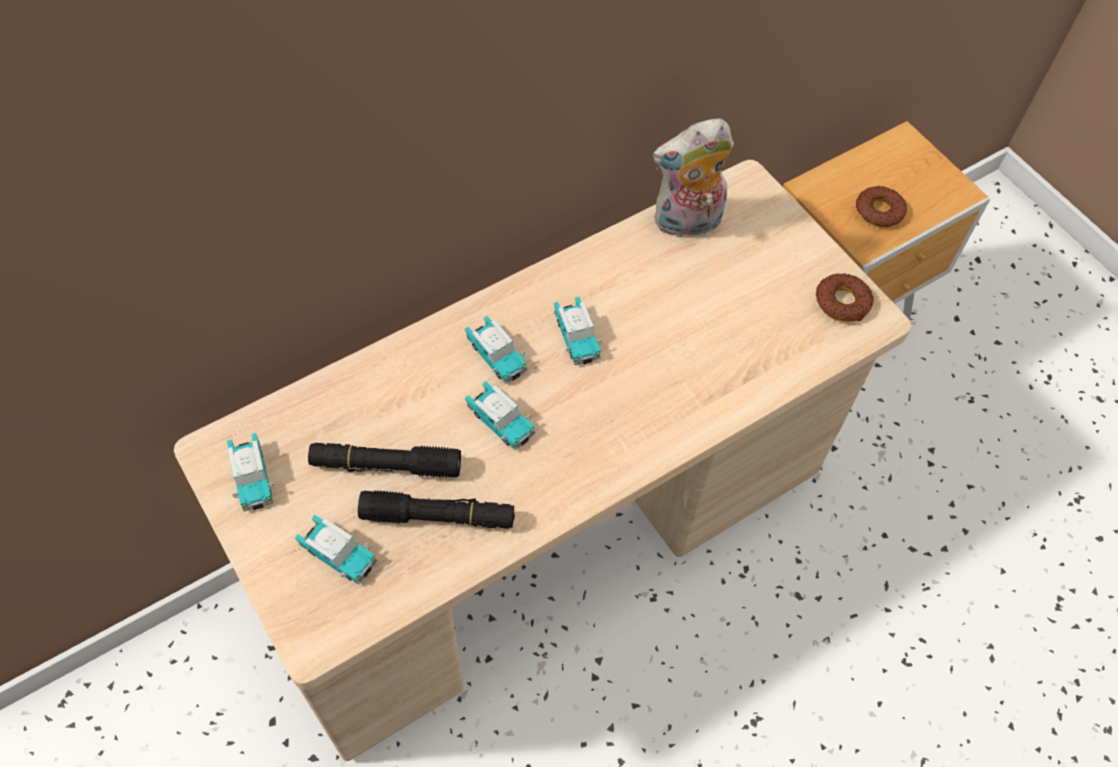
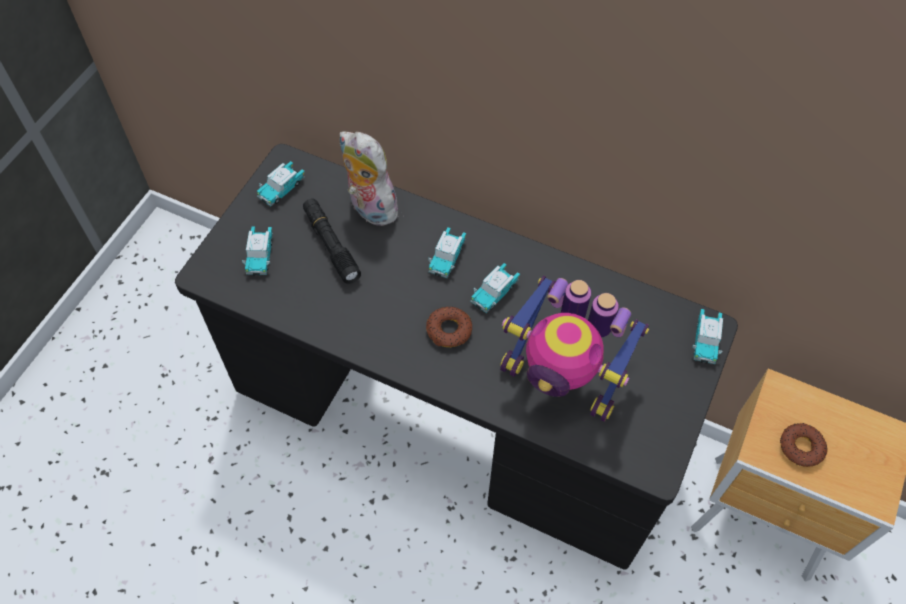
camera: 60 degrees right, 0 degrees up
beige desk [174,160,912,761] -> black desk [175,144,738,570]
black flashlight [358,490,515,529] -> none
toy car [465,381,536,450] -> toy car moved to [692,309,723,364]
plush toy [653,118,734,239] -> plush toy moved to [340,131,398,226]
donut [816,273,874,322] -> donut moved to [426,307,472,347]
none -> toy robot [500,276,649,422]

